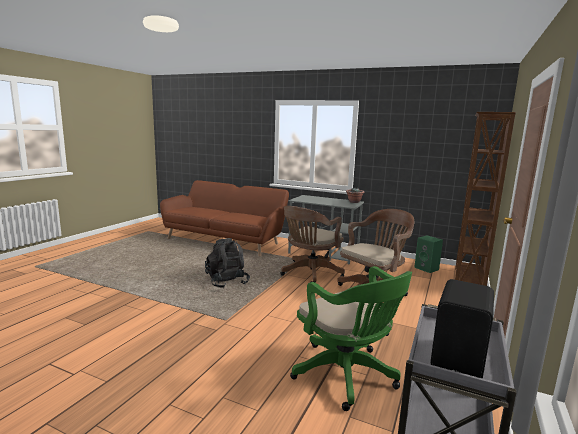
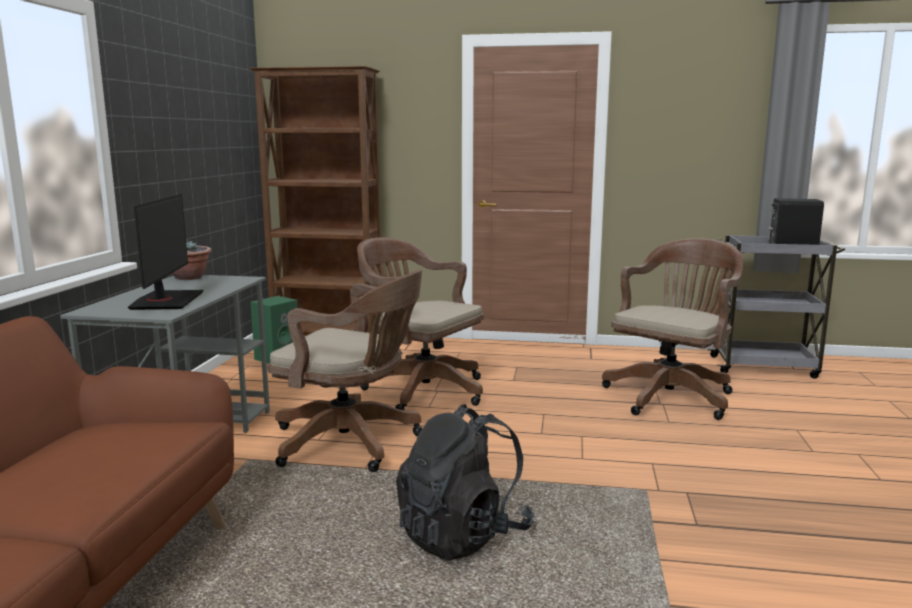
camera: 105 degrees left, 0 degrees up
green office chair [290,266,412,411] -> brown office chair [602,238,743,420]
none -> monitor [128,194,204,310]

